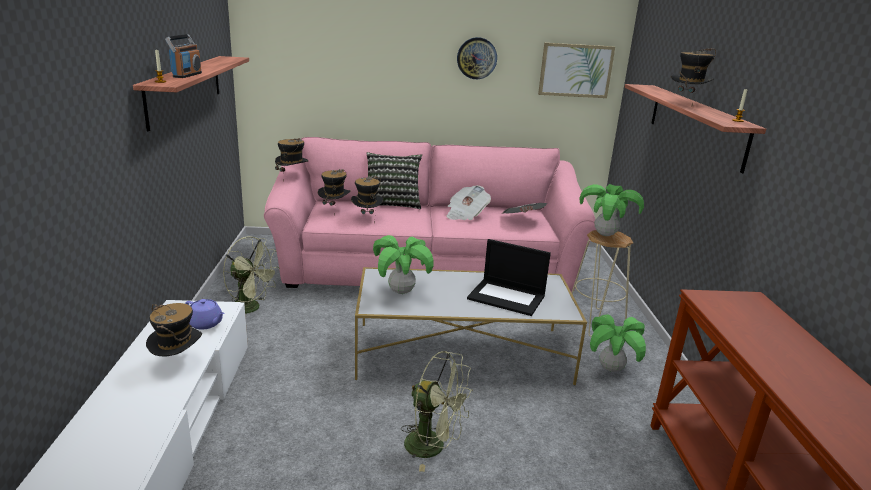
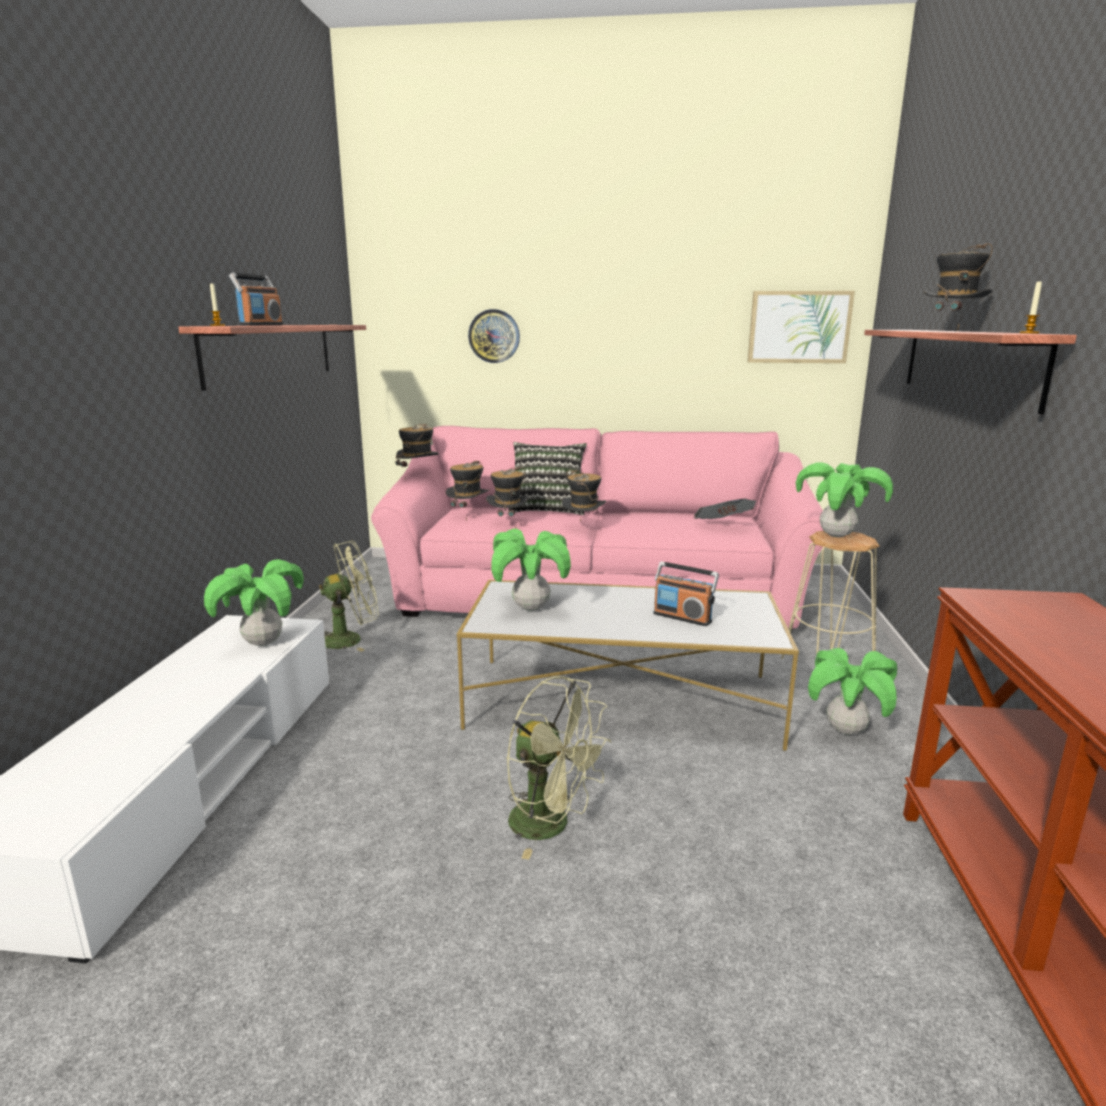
camera: 10 degrees right, 5 degrees down
hat [146,303,202,356] -> hat moved to [562,470,606,521]
purple teapot [185,299,225,330] -> potted plant [204,559,304,646]
green fan [223,236,280,314] -> green fan turned 60 degrees counterclockwise [319,540,379,652]
newspaper [446,185,491,220] -> none
wall clock [457,37,497,79] -> wall clock moved to [468,309,520,363]
laptop [467,239,551,316] -> radio [653,561,719,626]

